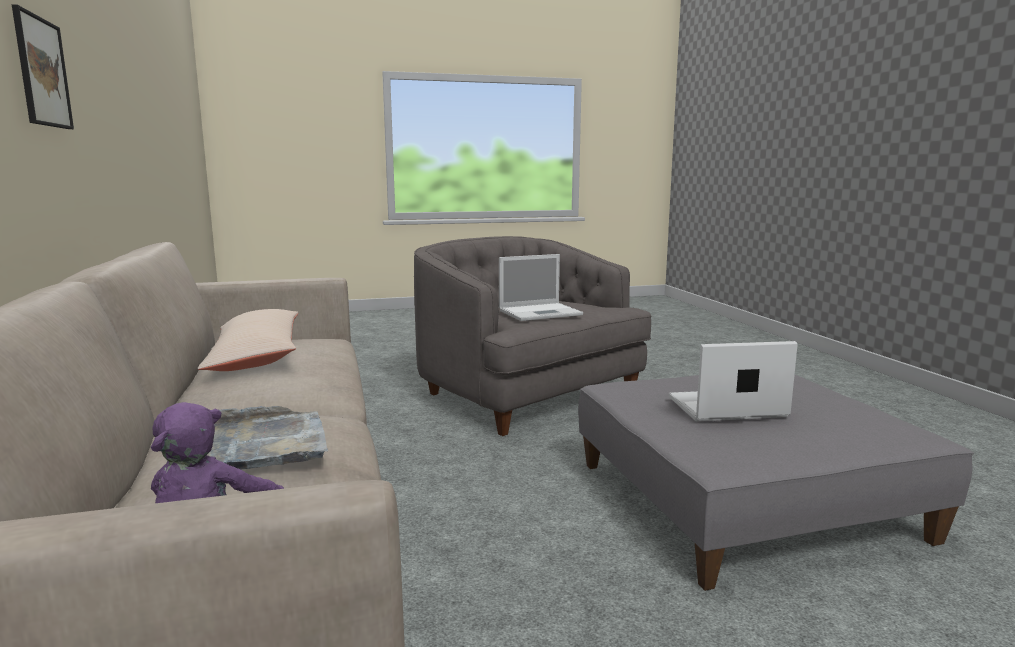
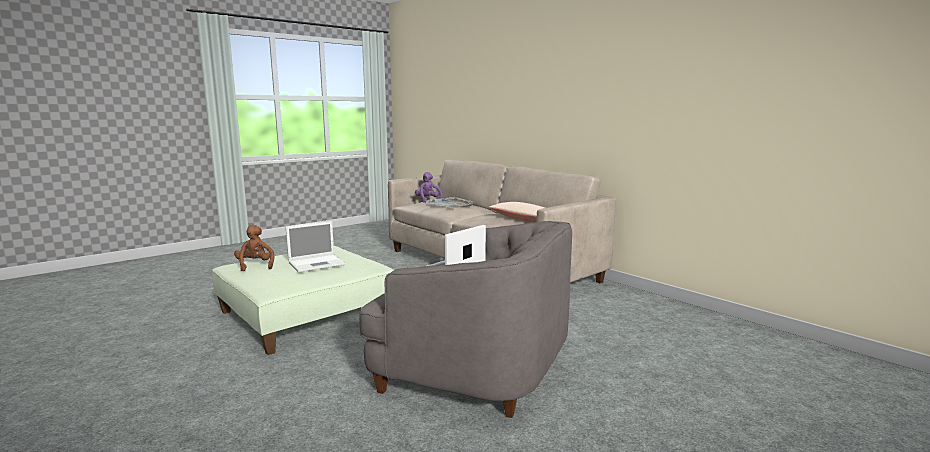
camera: 155 degrees right, 0 degrees up
picture [12,4,74,129] -> none
grey ottoman [578,375,974,591] -> green ottoman [212,246,394,355]
none -> brown plush toy [234,225,274,271]

